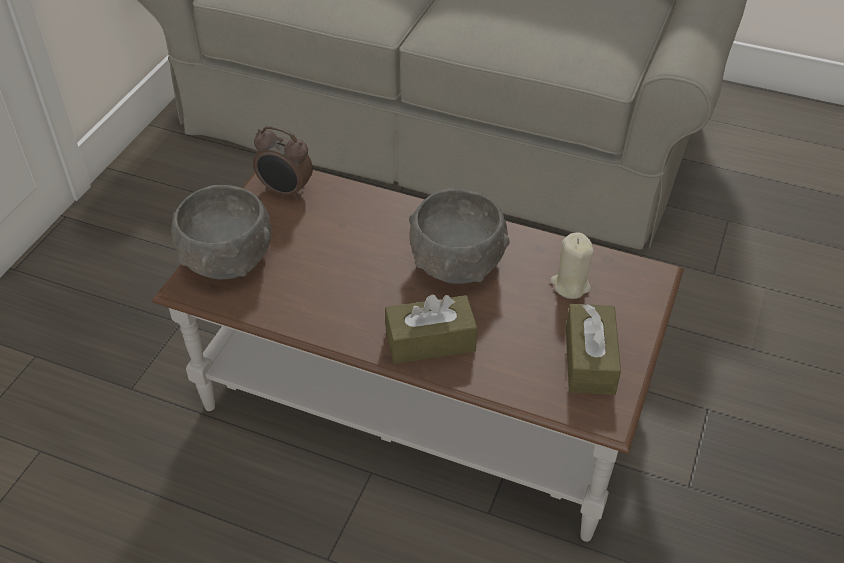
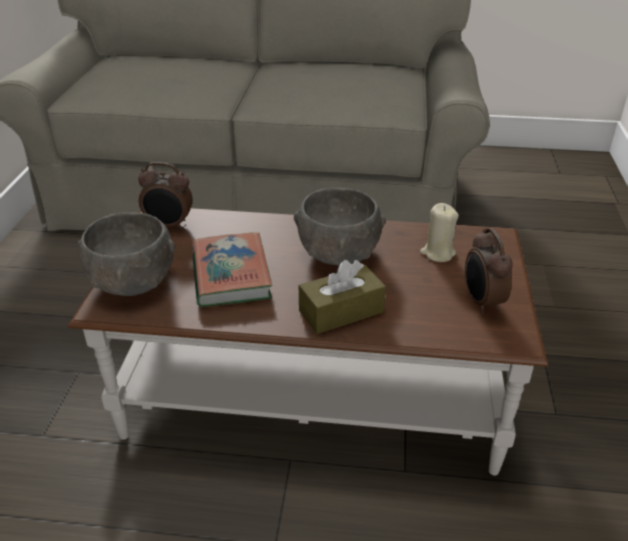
camera: 15 degrees left, 10 degrees down
brown tissue box [566,304,621,395] -> alarm clock [465,228,513,314]
none -> book [192,232,272,307]

